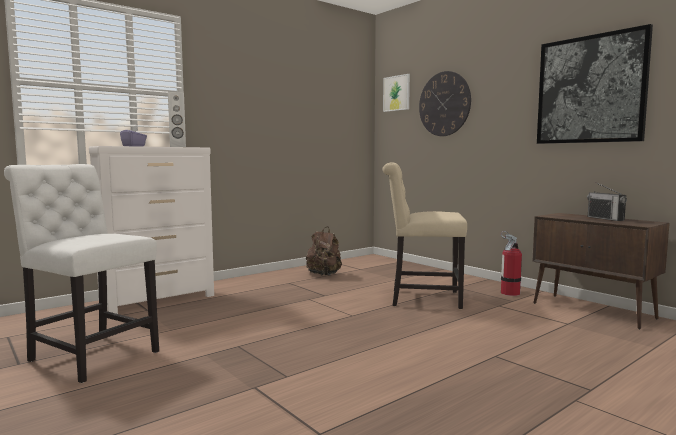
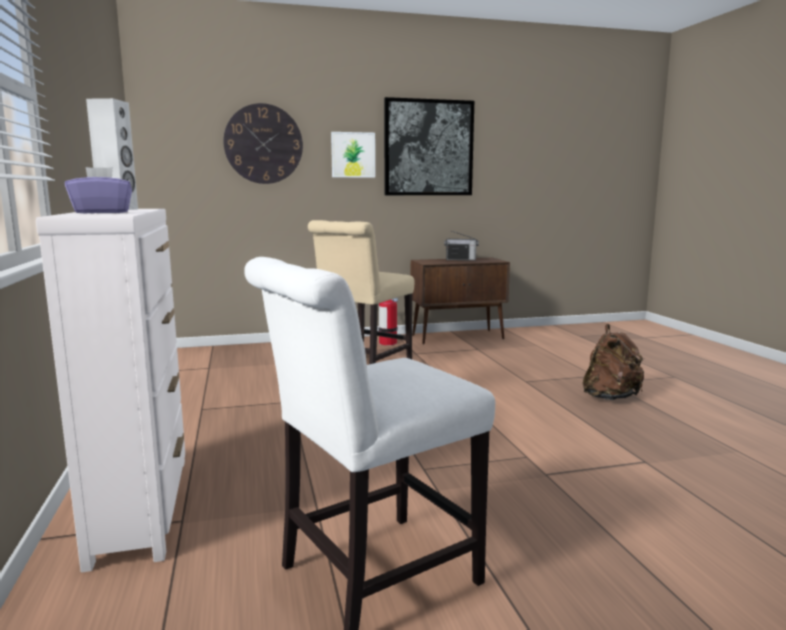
camera: 65 degrees left, 5 degrees up
brown backpack [306,226,342,276] -> brown backpack moved to [583,324,645,400]
picture [383,74,410,112] -> picture moved to [331,132,375,178]

